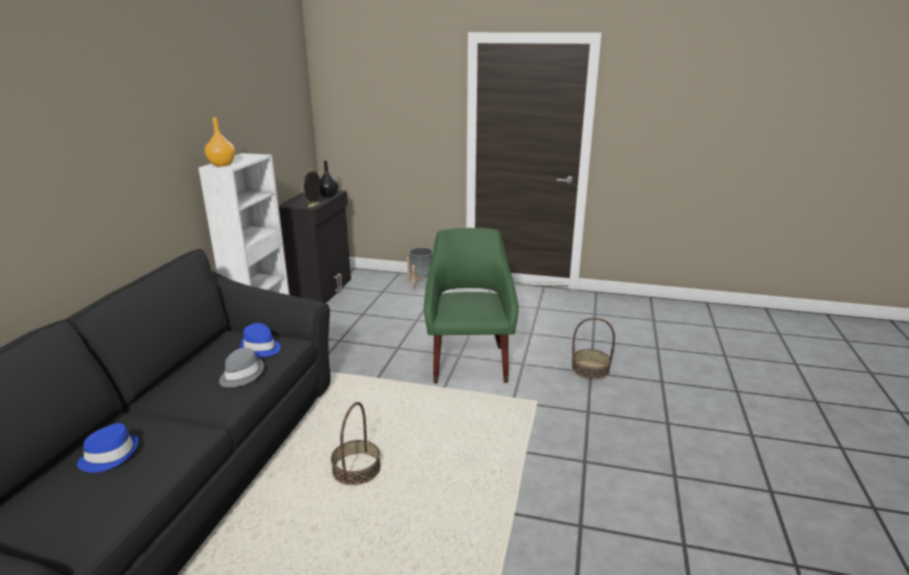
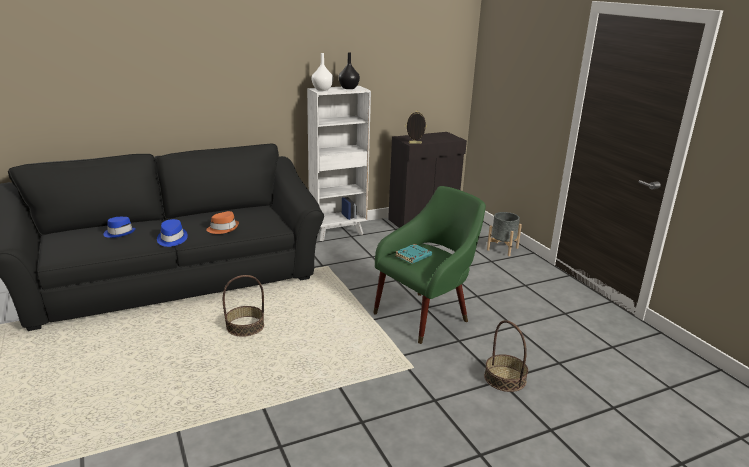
camera: 50 degrees right, 0 degrees up
orange vase [205,117,235,166] -> white vase [312,53,333,91]
grey hat [219,348,264,387] -> orange hat [206,211,239,234]
blue hat [239,323,281,357] -> blue hat moved to [157,219,188,247]
black vase [320,161,339,198] -> black vase moved to [338,52,360,89]
none -> turquoise book [395,244,432,264]

